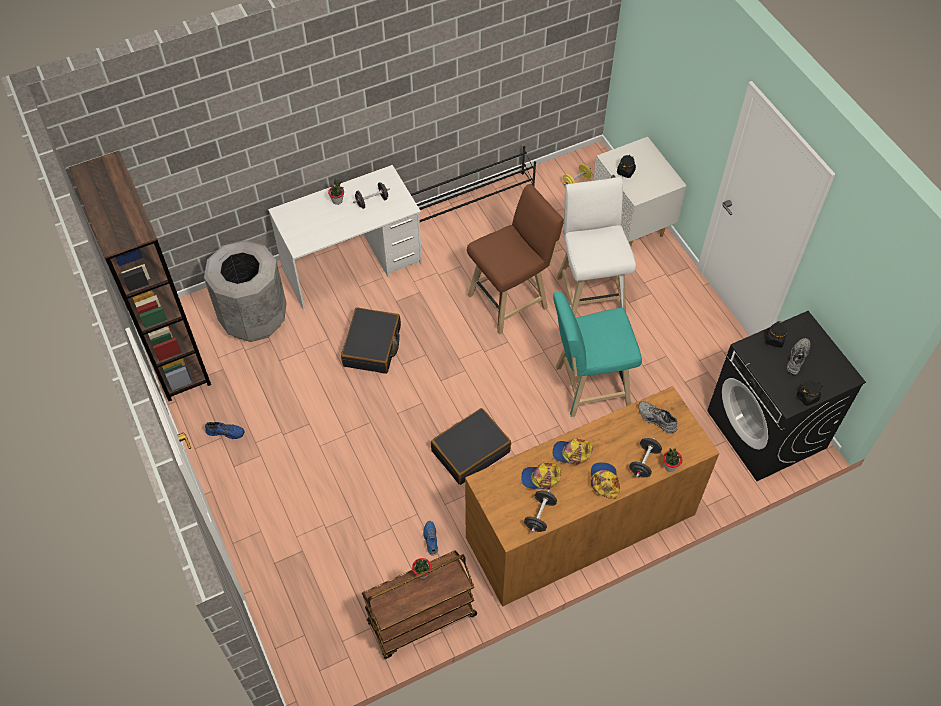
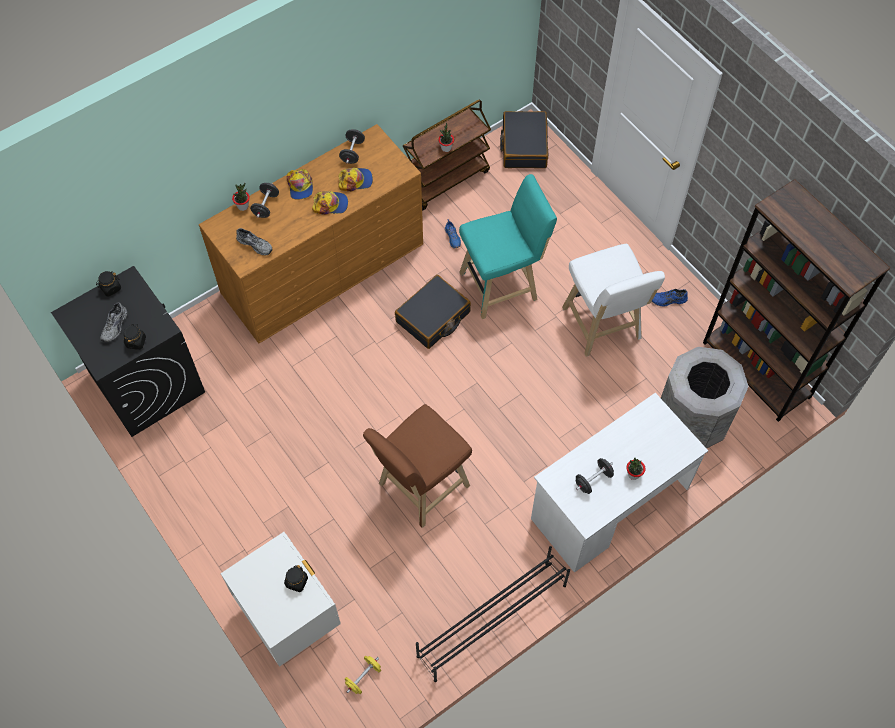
camera: 170 degrees right, 5 degrees up
black suitcase [341,307,401,374] -> black suitcase moved to [500,111,548,168]
turquoise stool [553,291,642,417] -> turquoise stool moved to [459,174,557,319]
white stool [557,177,636,315] -> white stool moved to [562,244,665,357]

